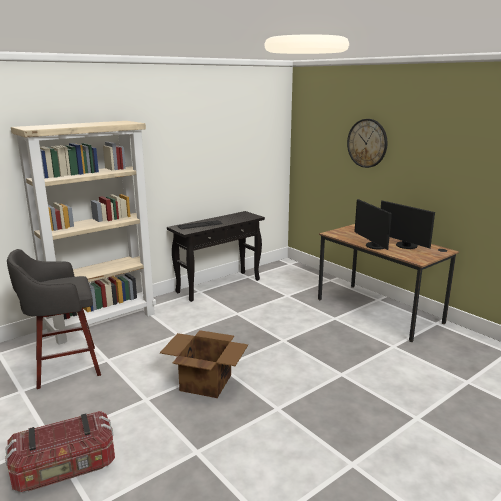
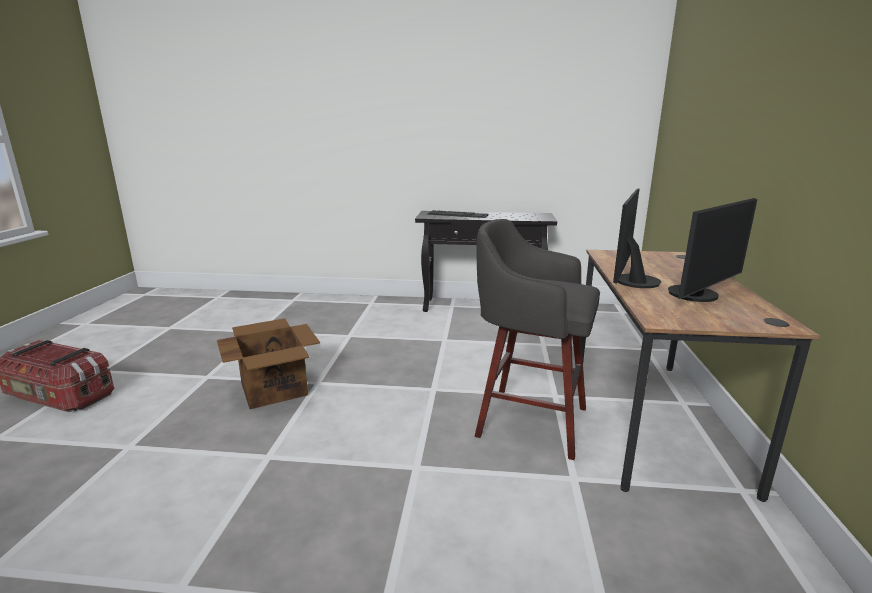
camera: 45 degrees right, 0 degrees up
grey stool [7,249,101,389] -> grey stool moved to [475,219,600,460]
beige bookcase [11,121,156,345] -> none
wall clock [347,119,387,168] -> none
monitor [381,200,435,249] -> monitor turned 135 degrees counterclockwise [668,198,757,302]

